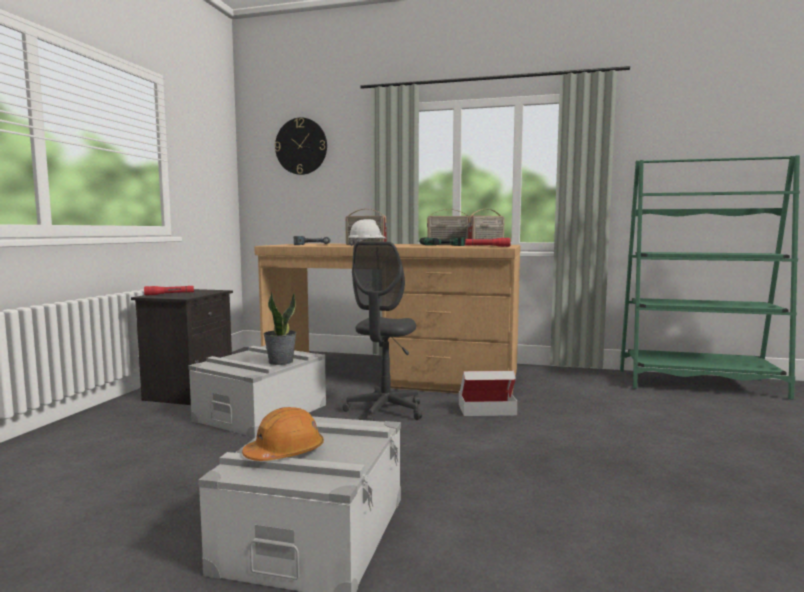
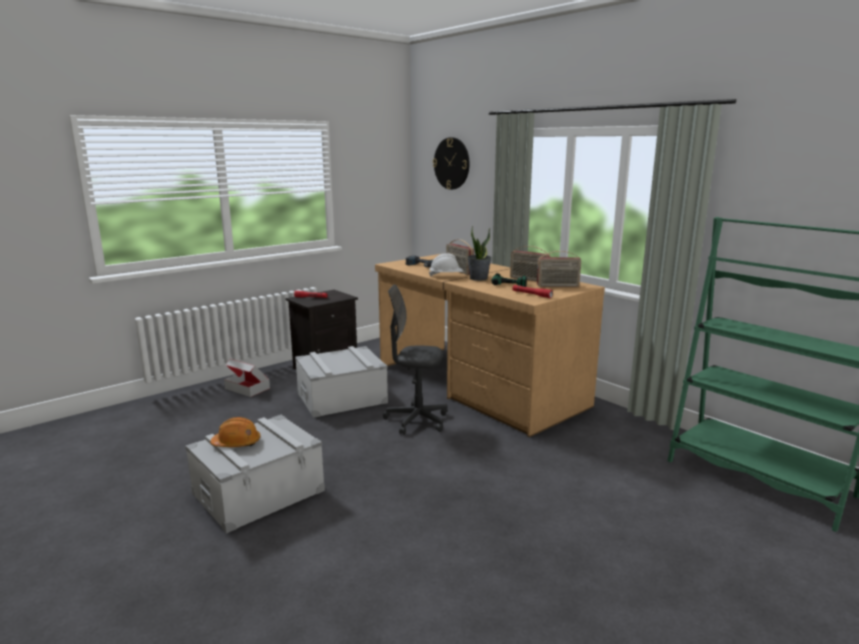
camera: 35 degrees right, 10 degrees up
potted plant [263,292,297,365] -> potted plant moved to [467,226,492,281]
grey office chair [343,242,422,421] -> grey office chair turned 45 degrees clockwise [383,284,448,435]
cardboard box [459,371,518,416] -> cardboard box moved to [224,359,270,397]

